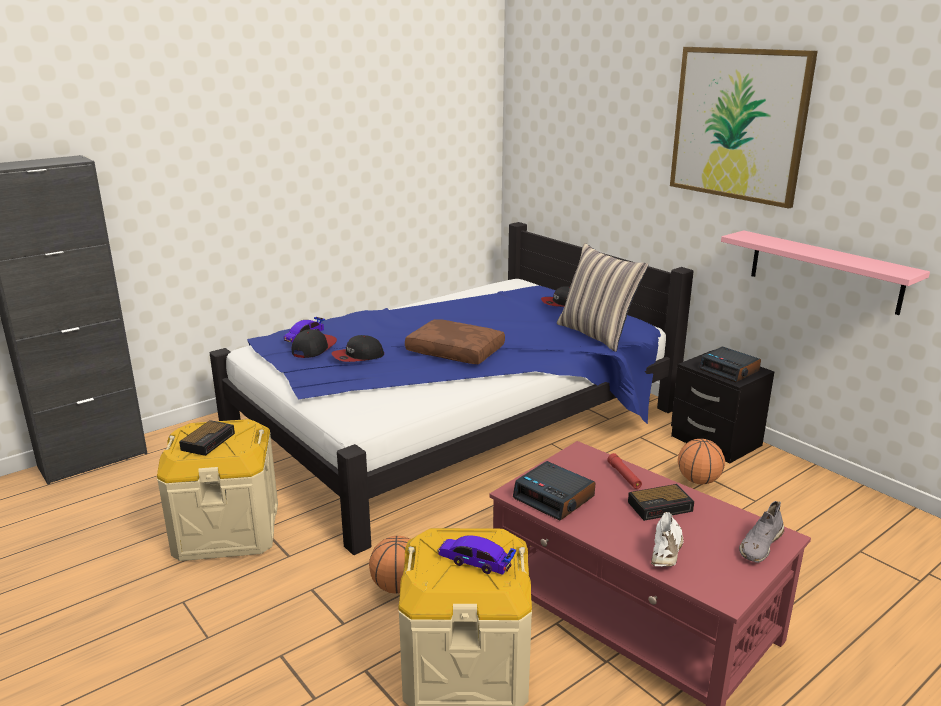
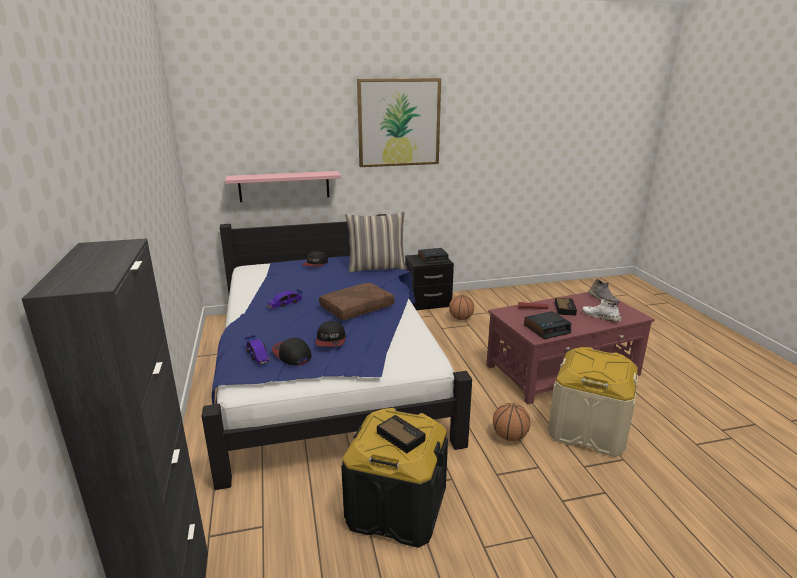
camera: 65 degrees left, 0 degrees up
beige storage box [157,419,278,561] -> black storage box [341,408,448,548]
toy car [437,535,516,575] -> toy car moved to [267,289,304,308]
pink shelf [721,230,930,315] -> pink shelf moved to [225,171,341,202]

